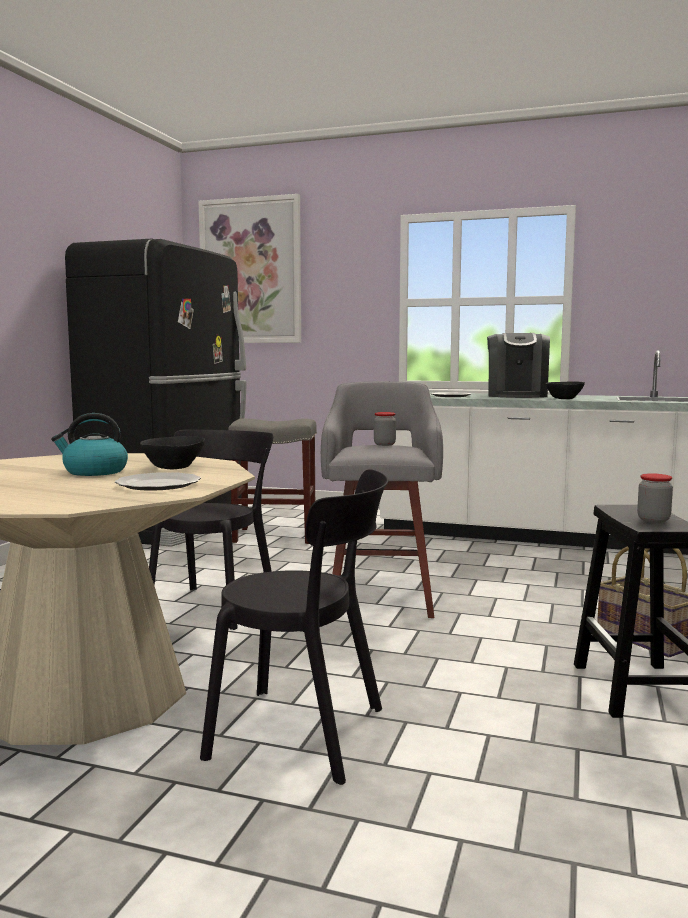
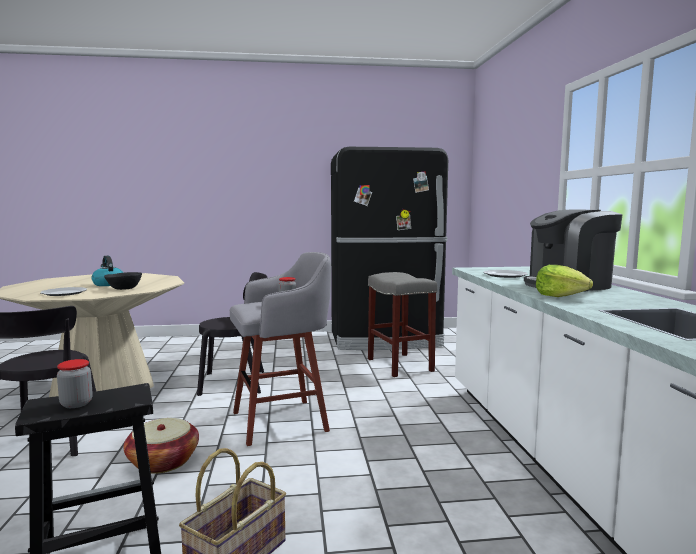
camera: 65 degrees right, 0 degrees up
picture [198,194,301,343] -> none
black bowl [545,381,585,399] -> lettuce [536,265,593,297]
none -> basket [124,418,199,474]

